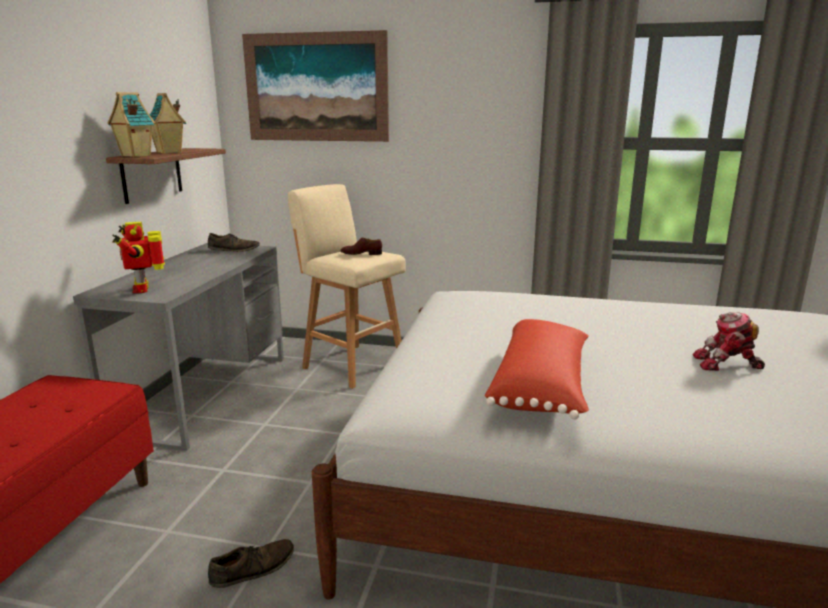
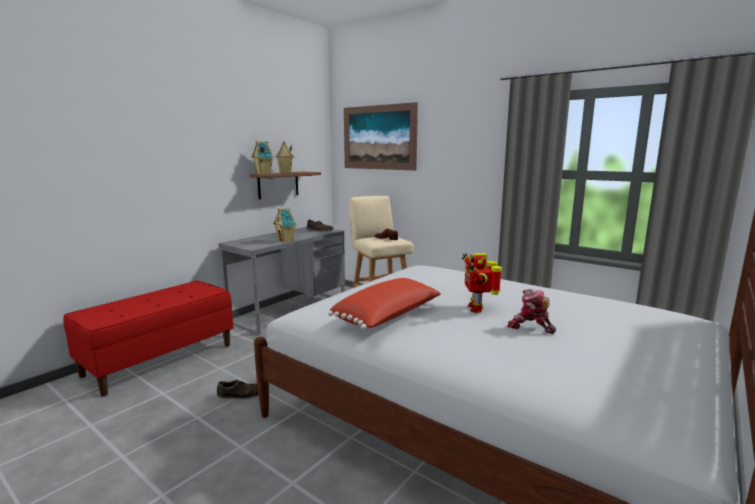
camera: 25 degrees right, 5 degrees down
toy robot [112,222,165,294] -> toy robot moved to [462,253,502,313]
none -> toy house [273,207,296,242]

